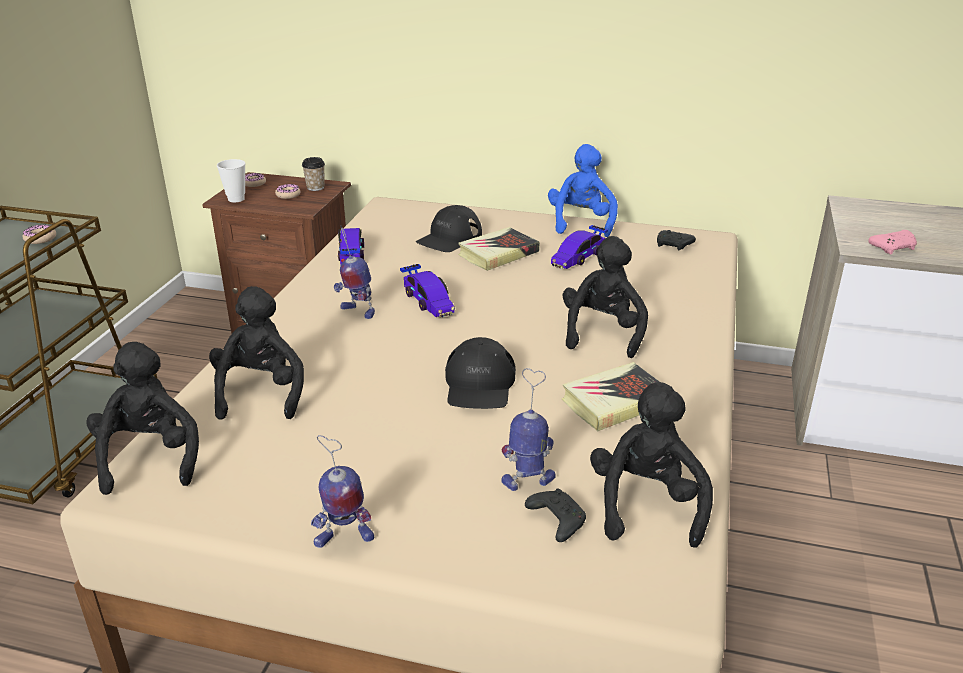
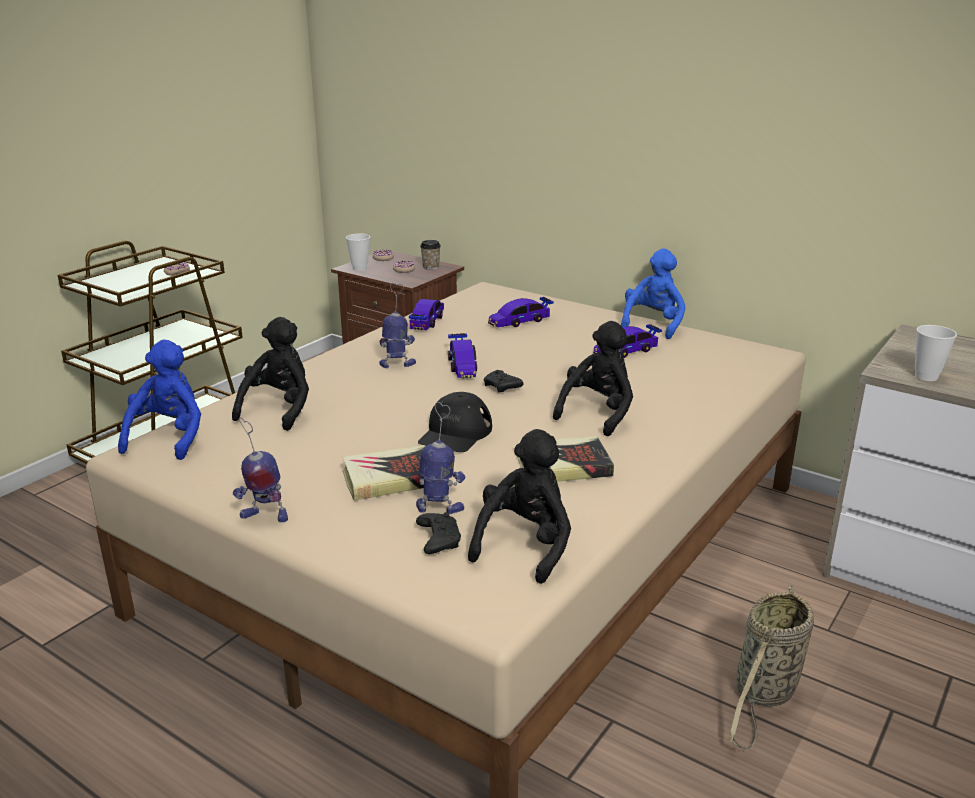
camera: 20 degrees right, 5 degrees down
black plush toy [86,342,199,495] -> blue plush toy [118,340,201,460]
toy robot [334,226,375,319] -> toy robot turned 120 degrees clockwise [380,283,416,368]
black cap [416,205,482,252] -> toy car [488,297,554,327]
book [458,227,540,271] -> book moved to [343,445,425,501]
black game controller [657,230,696,250] -> black game controller moved to [483,370,523,393]
pink game controller [868,230,917,255] -> cup [915,325,957,381]
none -> basket [729,585,814,749]

